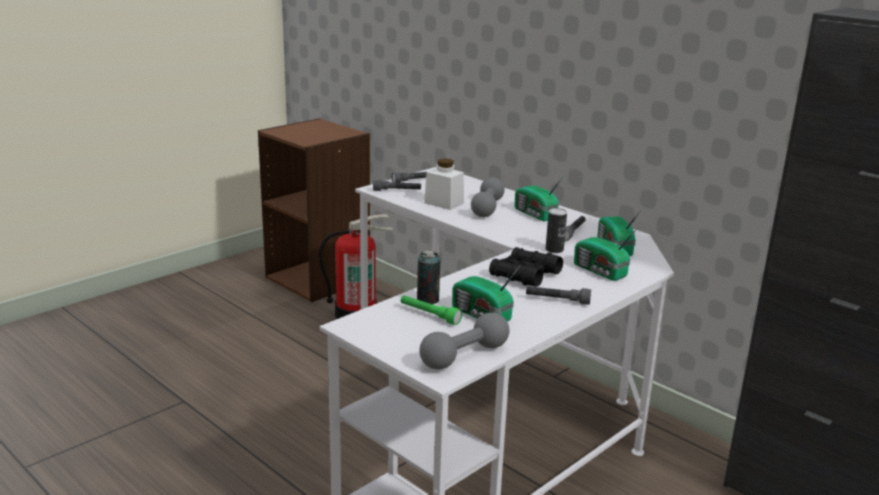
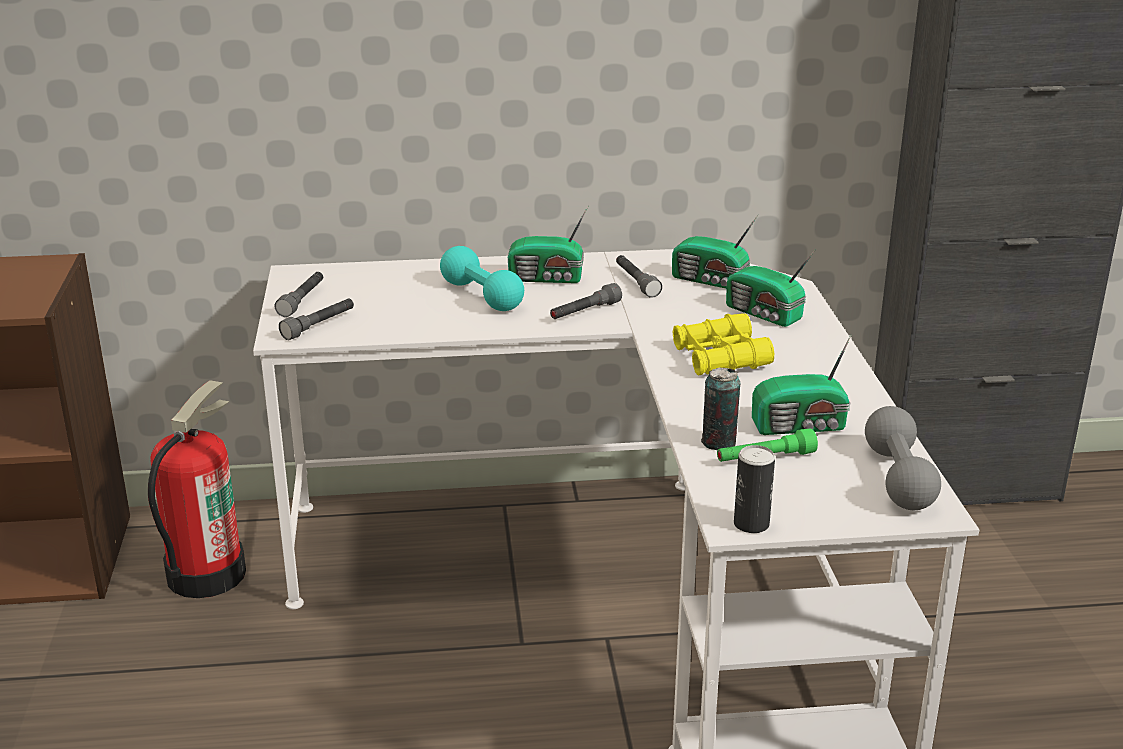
camera: 50 degrees left, 5 degrees up
white jar [424,159,464,210] -> none
grey dumbbell [471,177,505,217] -> turquoise dumbbell [440,246,524,311]
black binoculars [489,247,563,287] -> yellow binoculars [673,313,774,376]
grey flashlight [526,286,591,305] -> grey flashlight moved to [550,283,622,319]
can [546,208,567,253] -> can moved to [734,445,775,533]
radio [574,227,638,281] -> radio turned 45 degrees clockwise [726,249,816,327]

